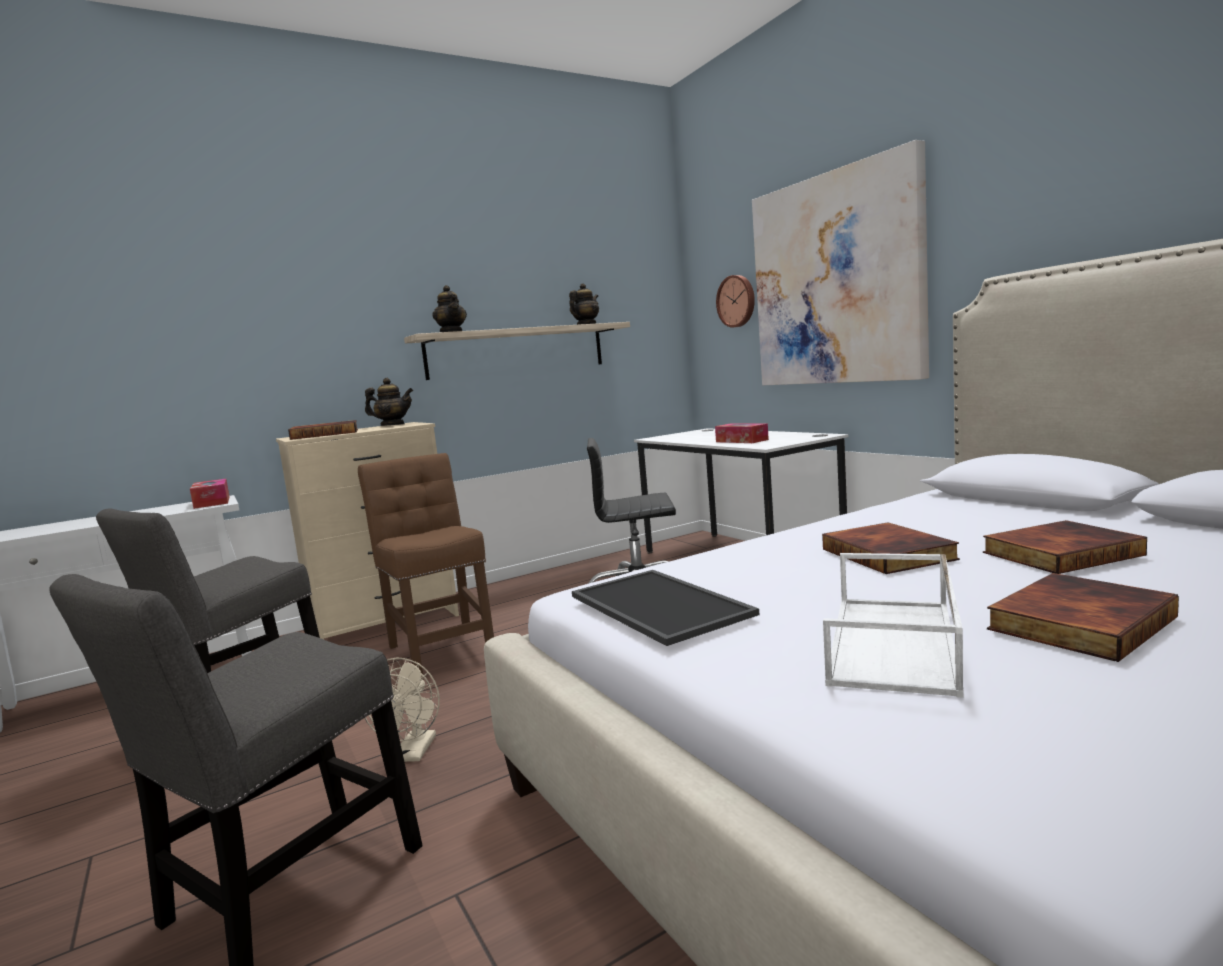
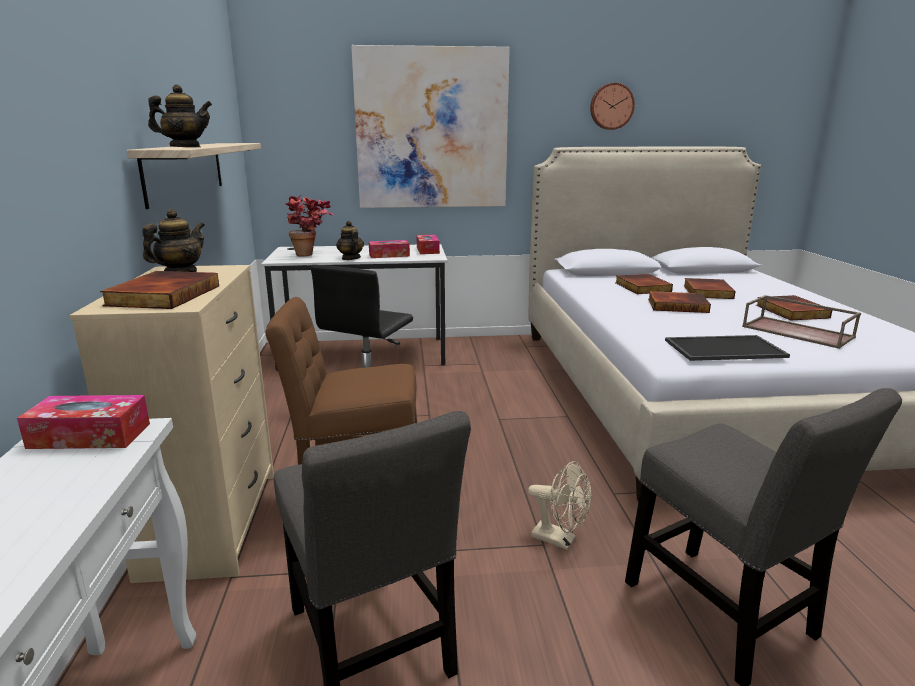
camera: 65 degrees left, 10 degrees up
teapot [569,283,599,325] -> teapot moved to [336,221,364,260]
wall clock [716,275,755,328] -> wall clock moved to [590,83,635,130]
white tray [823,553,963,698] -> brown tray [742,295,861,349]
none -> potted plant [285,195,333,257]
none -> tissue box [417,235,440,254]
none -> book [615,274,673,294]

